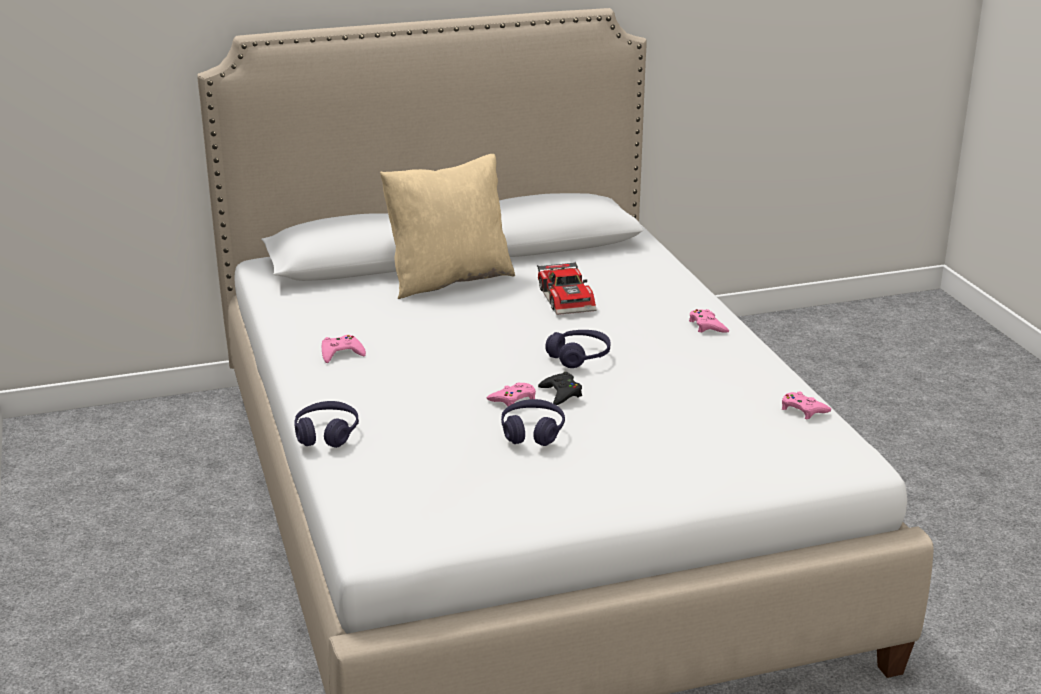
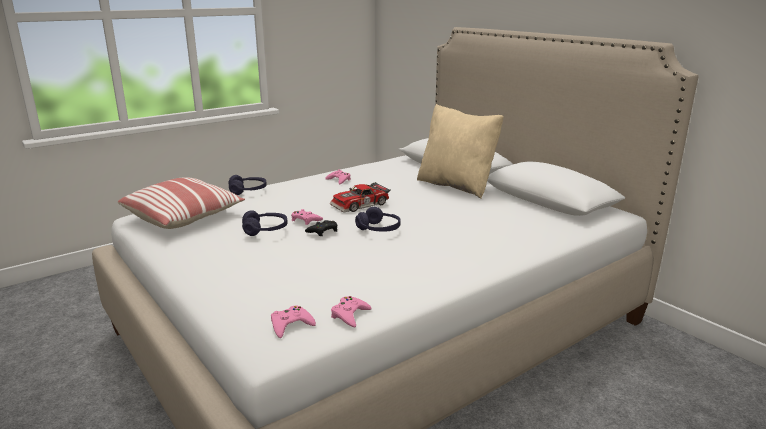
camera: 70 degrees right, 5 degrees down
toy car [537,262,597,315] -> toy car moved to [329,182,391,213]
pink game controller [689,309,729,333] -> pink game controller moved to [271,305,316,338]
none -> pillow [118,177,245,229]

